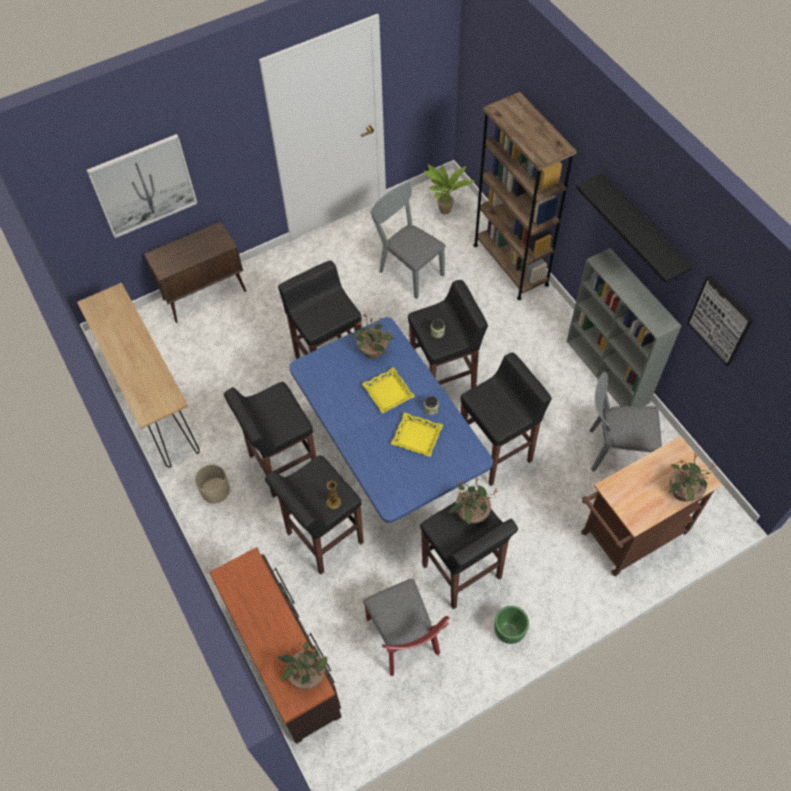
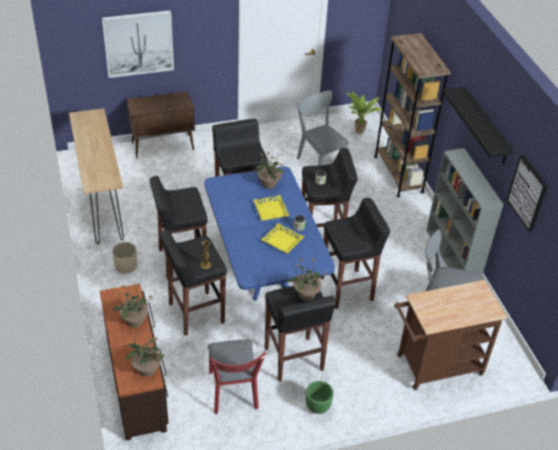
camera: 10 degrees right, 15 degrees down
potted plant [669,453,717,503] -> potted plant moved to [111,284,152,327]

